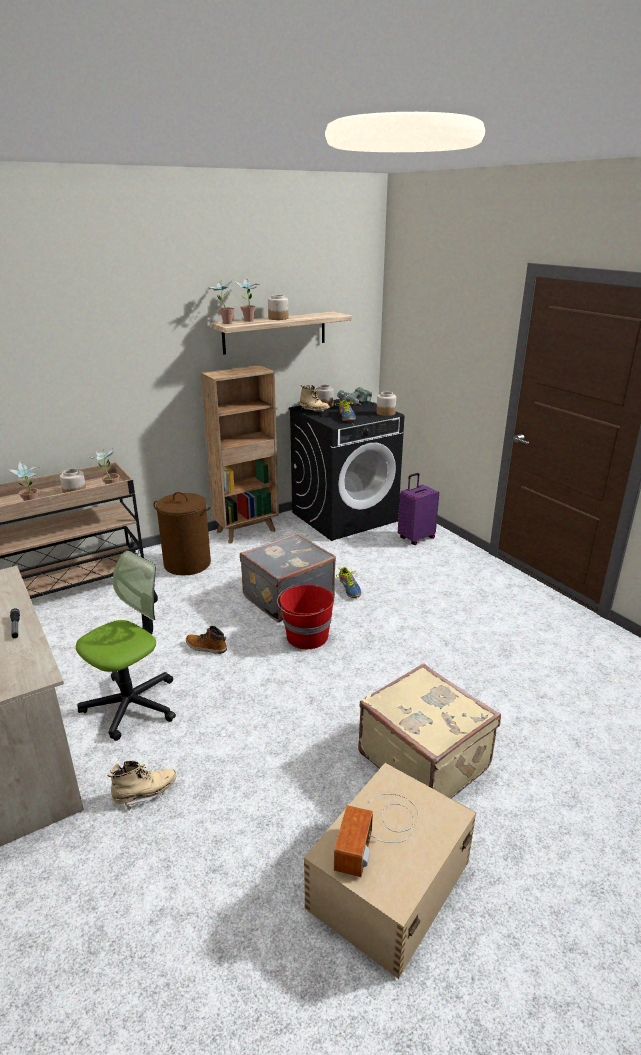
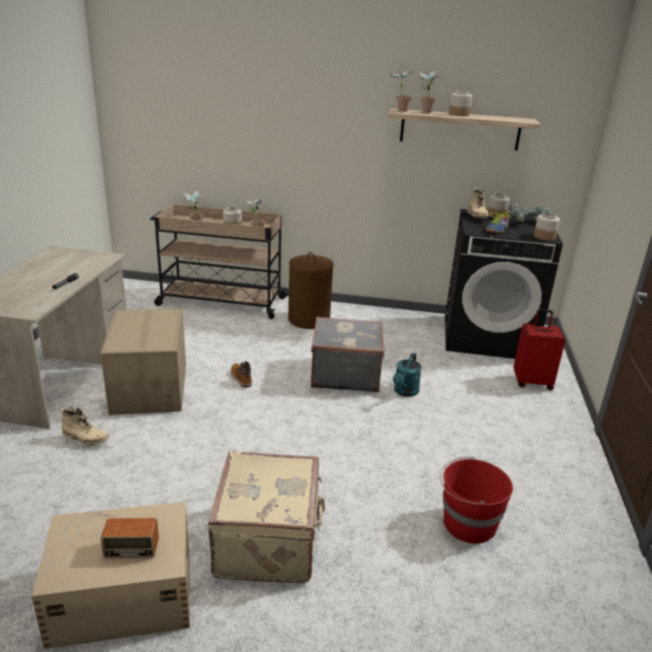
camera: 40 degrees right, 0 degrees up
office chair [76,551,176,741] -> cardboard box [100,309,186,415]
brown bookcase [201,365,279,544] -> none
red bucket [277,585,334,649] -> red bucket moved to [440,457,513,544]
radio [334,793,418,877] -> radio turned 150 degrees counterclockwise [64,512,159,559]
shoe [336,567,361,598] -> turquoise watering can [393,353,422,397]
purple suitcase [398,473,439,545] -> red suitcase [513,309,566,390]

